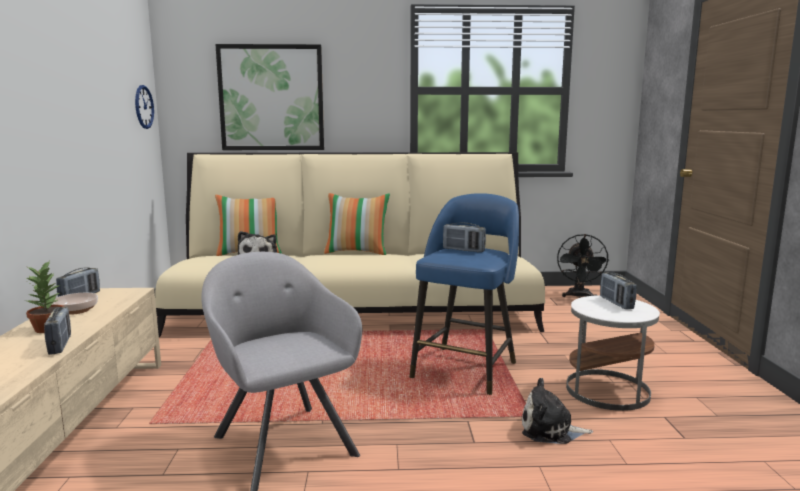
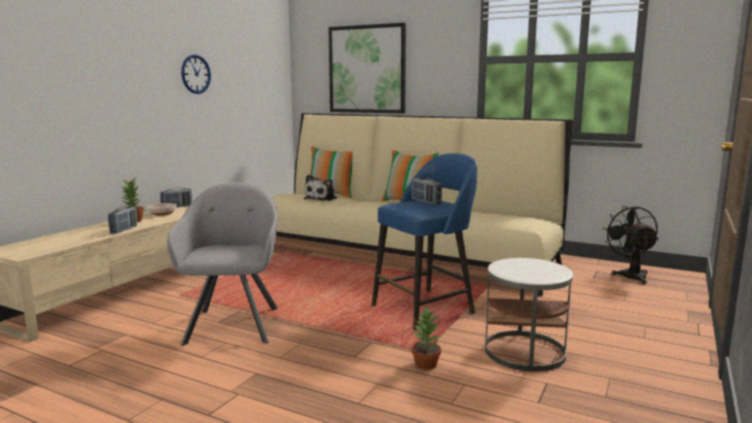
camera: 30 degrees right, 0 degrees up
wall clock [135,85,154,129] -> wall clock moved to [181,54,211,94]
plush toy [522,378,593,444] -> potted plant [412,306,441,370]
black fan [557,234,609,298] -> black fan turned 135 degrees clockwise [603,206,658,284]
radio [600,272,637,309] -> none

